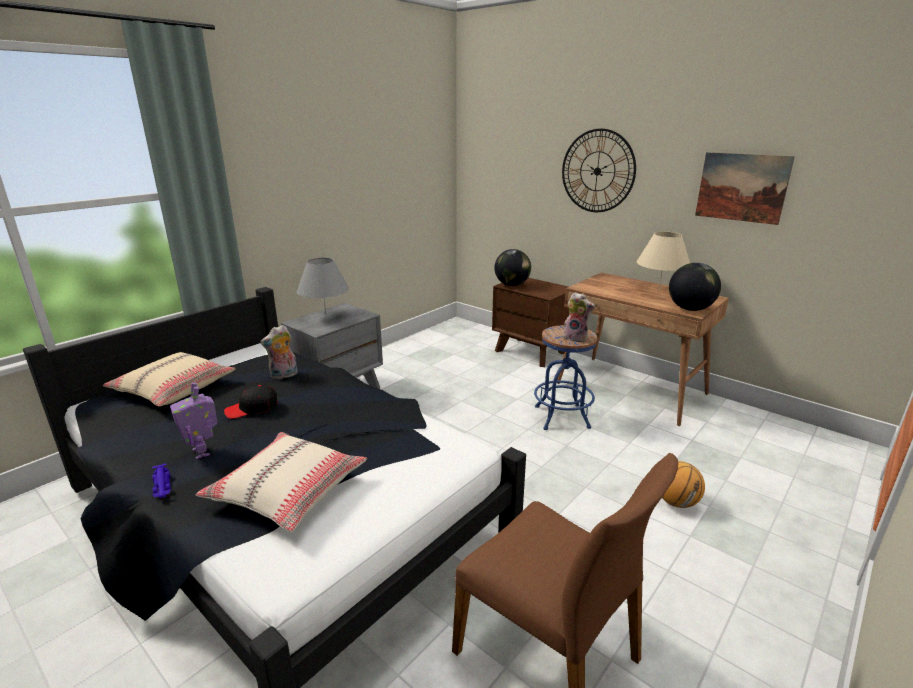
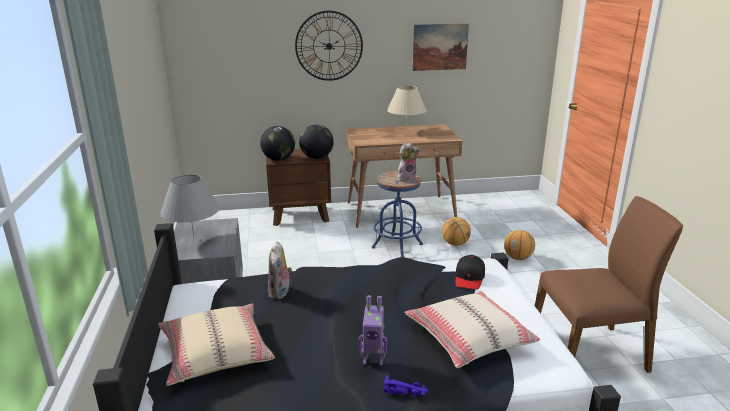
camera: 50 degrees left, 0 degrees up
black cap [224,384,278,419] -> black cap moved to [455,255,485,290]
globe [669,263,721,311] -> globe moved to [299,125,334,159]
none -> basketball [442,217,471,246]

